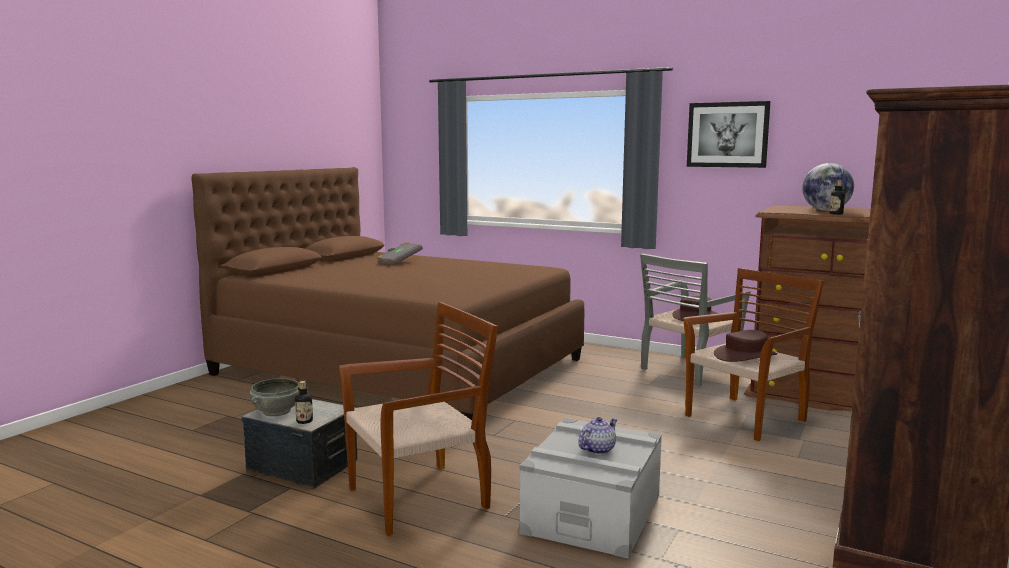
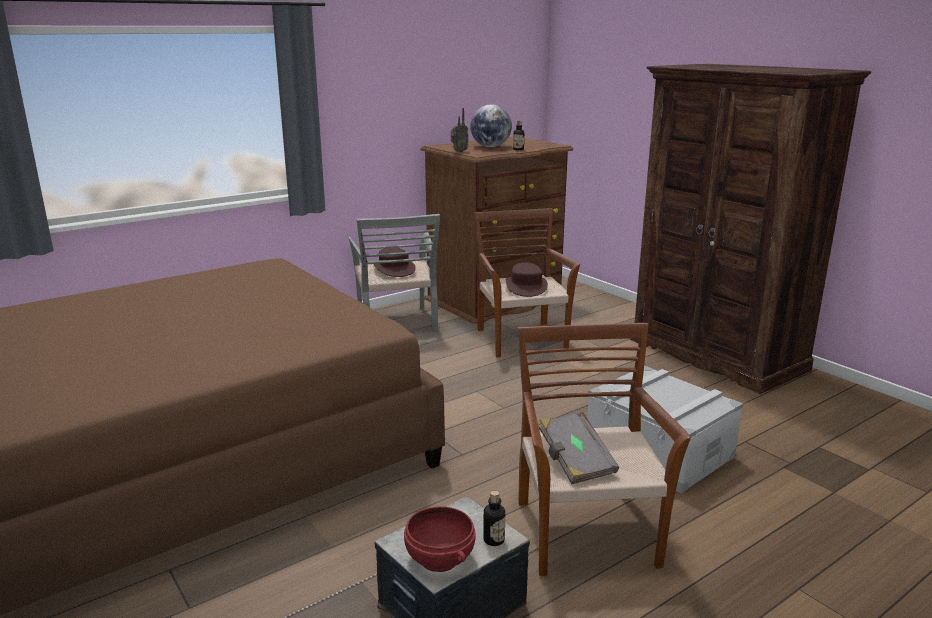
camera: 65 degrees left, 10 degrees up
grey bowl [250,378,299,416] -> red bowl [404,506,476,572]
grey book [376,242,423,265] -> grey book moved to [539,412,619,484]
teapot [578,417,617,455] -> none
picture [687,101,770,168] -> none
none -> radio [451,108,468,152]

